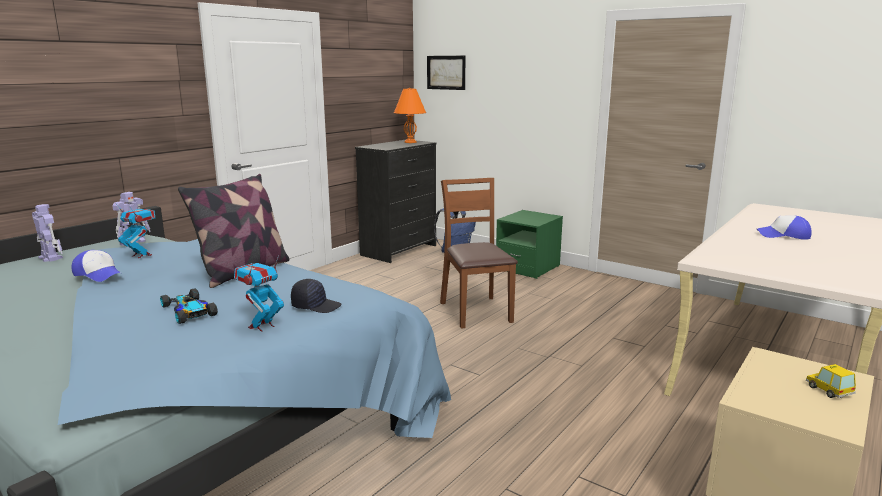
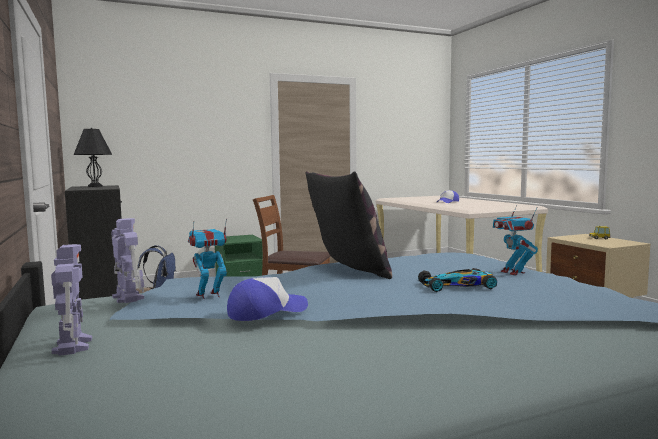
camera: 60 degrees left, 10 degrees down
toy robot [32,204,63,262] -> toy robot turned 90 degrees clockwise [51,244,92,356]
black cap [291,279,342,313] -> none
orange table lamp [394,88,426,143] -> black table lamp [73,128,112,187]
picture [427,56,465,90] -> none

